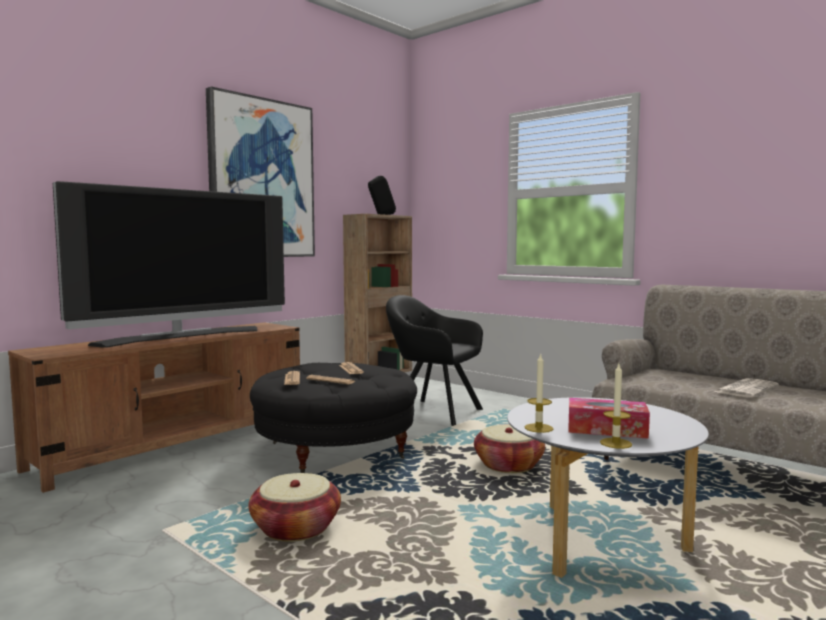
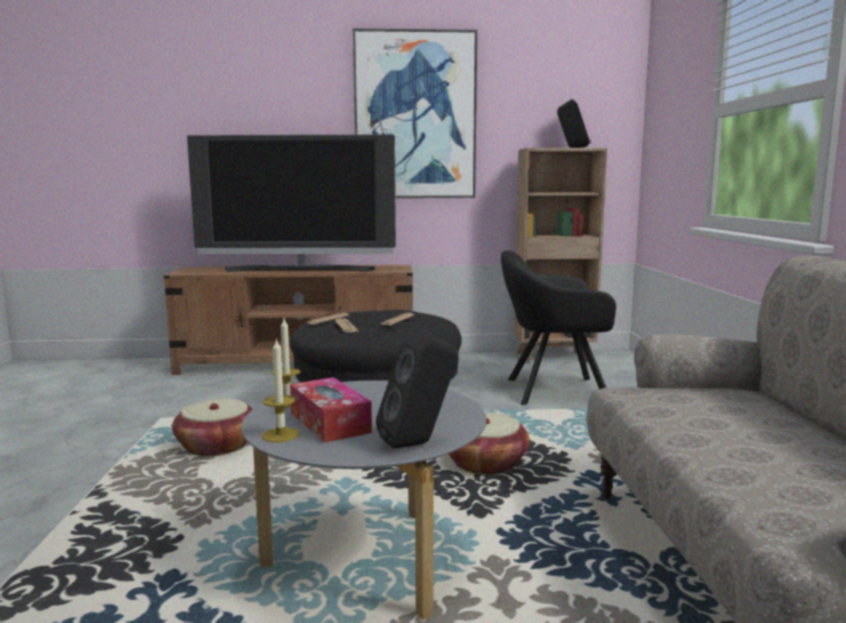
camera: 45 degrees right, 5 degrees up
black armchair [386,295,483,426] -> black armchair turned 75 degrees counterclockwise [501,251,616,405]
newspaper [714,378,779,398] -> none
none -> black speaker [376,328,458,449]

